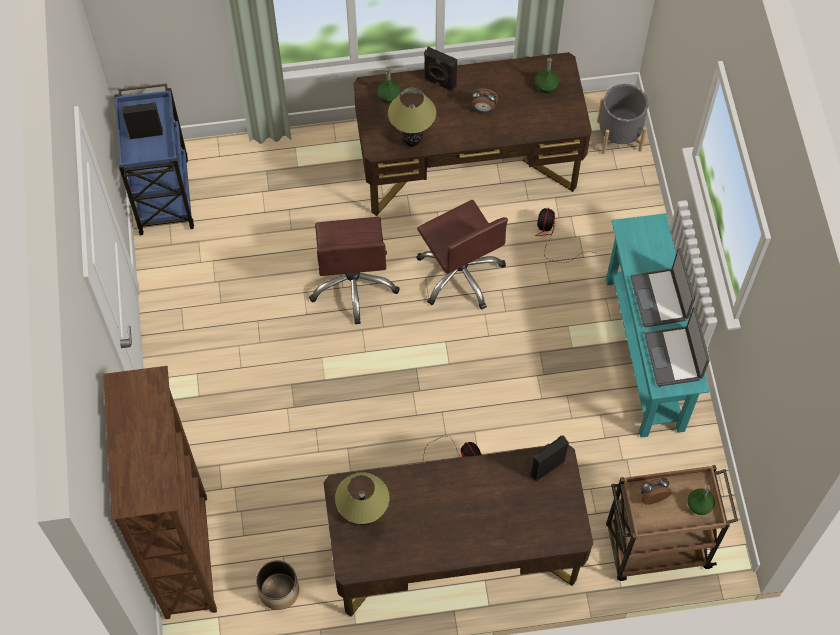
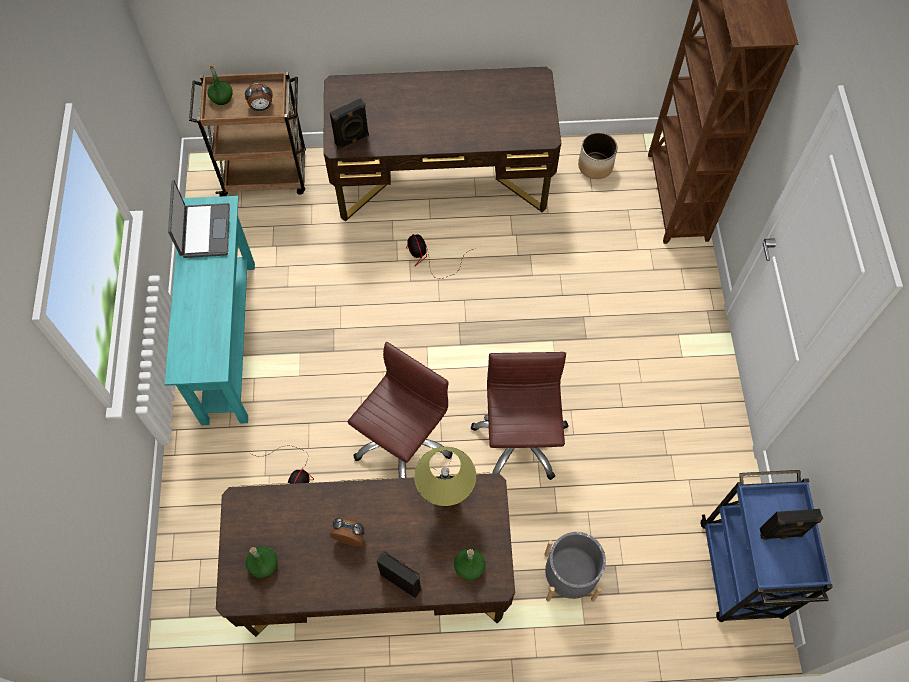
camera: 175 degrees left, 0 degrees up
table lamp [335,472,390,525] -> none
brown office chair [416,200,508,310] -> brown office chair turned 60 degrees clockwise [348,342,453,478]
grey planter [597,84,648,154] -> grey planter moved to [544,532,606,602]
laptop [630,248,695,327] -> none

